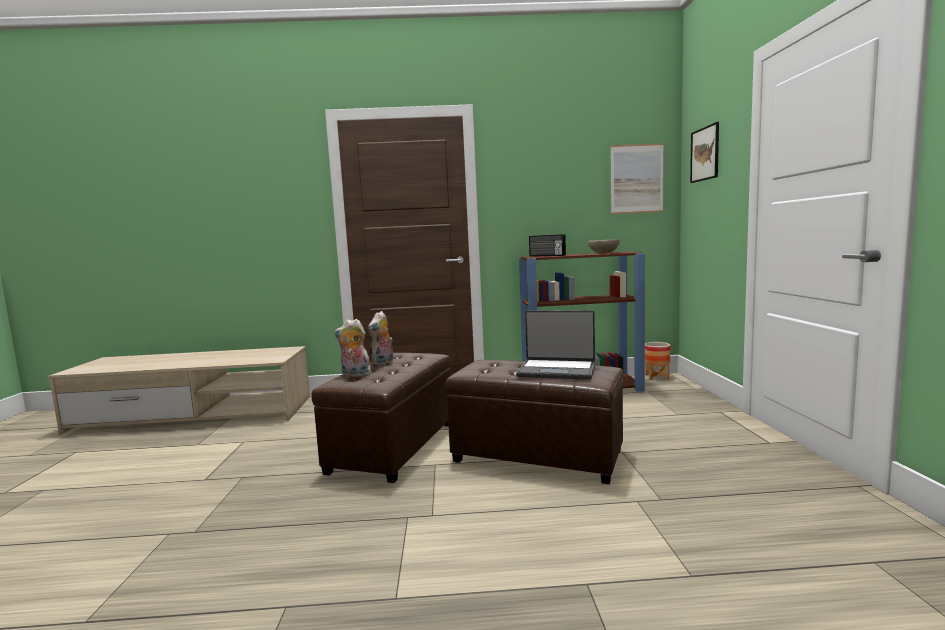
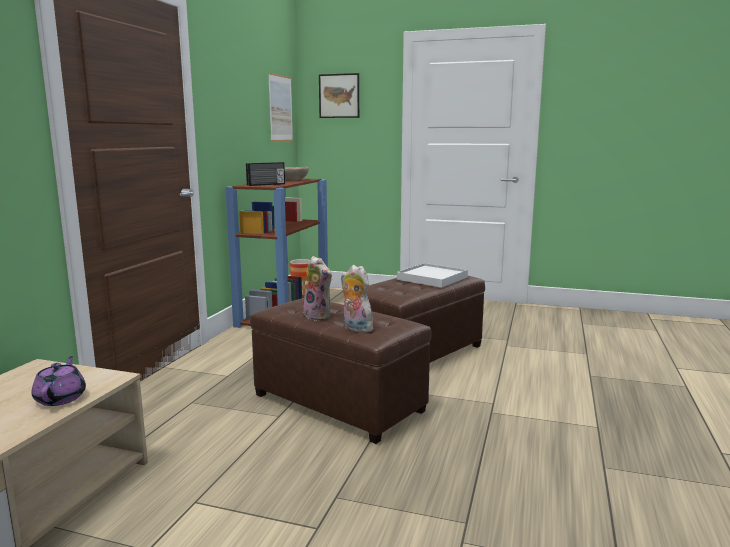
camera: 70 degrees left, 5 degrees up
plush toy [334,319,371,377] -> plush toy turned 105 degrees clockwise [341,265,376,333]
laptop [516,310,595,380] -> white tray [397,263,468,288]
none -> purple teapot [32,356,86,406]

